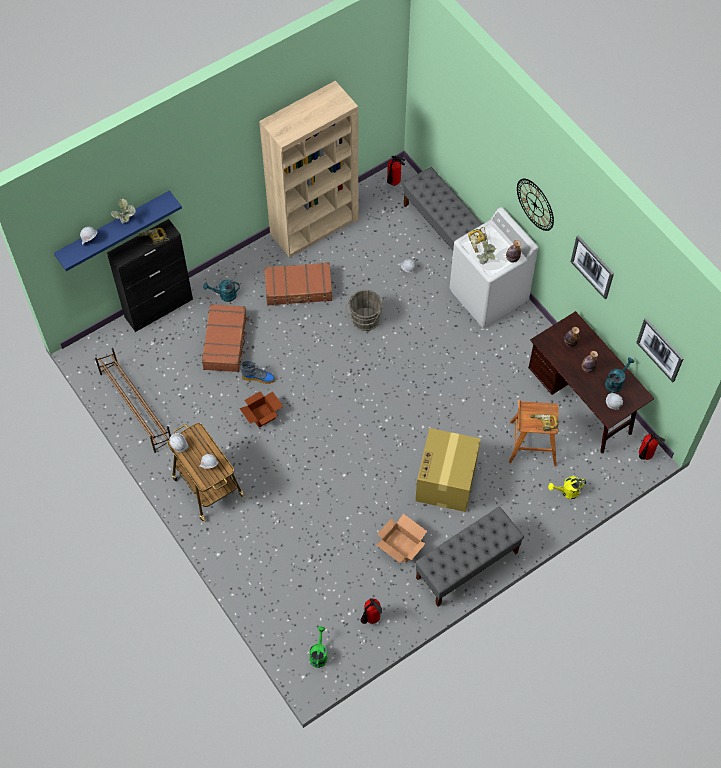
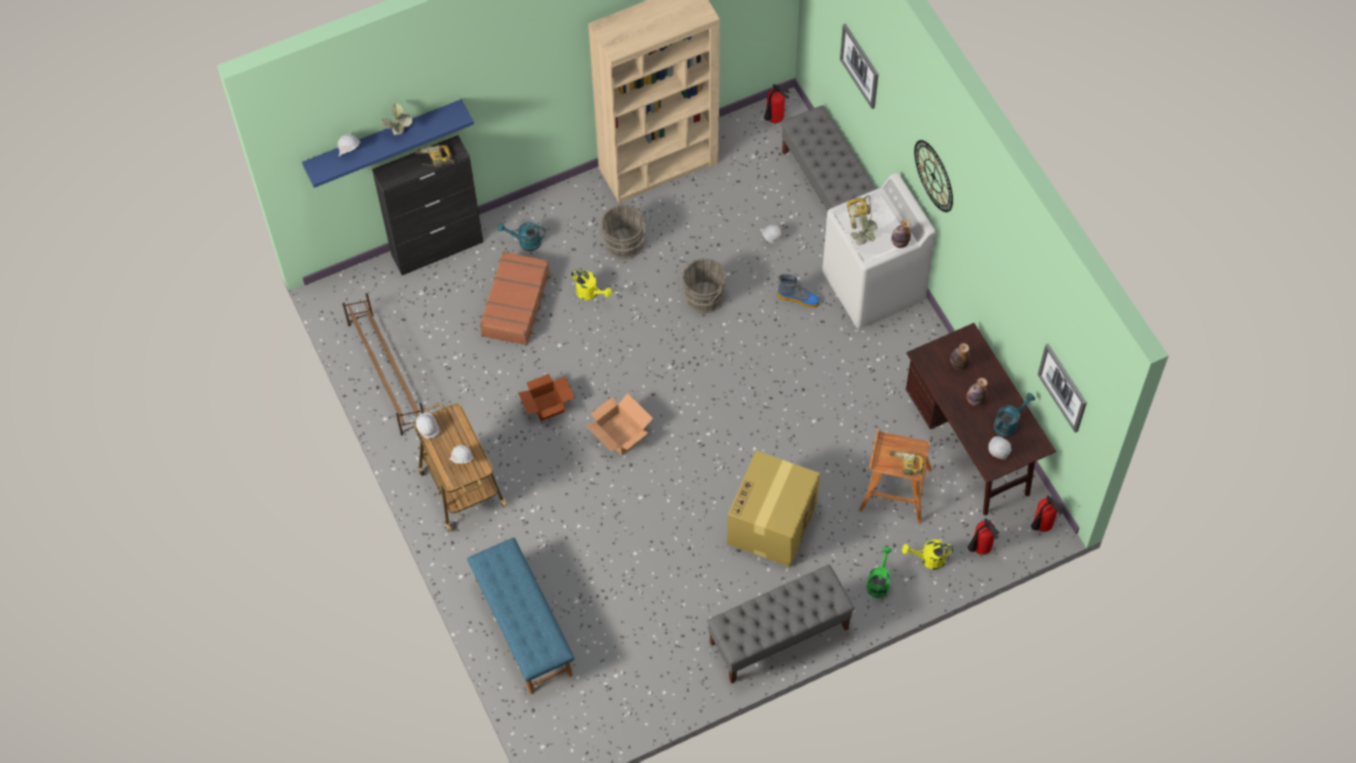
camera: 10 degrees right, 0 degrees up
boot [241,361,275,384] -> boot moved to [777,274,819,308]
brown suitcase [264,262,332,306] -> grey bucket [599,205,645,259]
green watering can [309,627,327,668] -> green watering can moved to [867,547,892,598]
fire extinguisher [361,598,382,624] -> fire extinguisher moved to [968,518,999,555]
cardboard box [376,514,427,563] -> cardboard box moved to [586,393,653,455]
picture [571,235,614,299] -> picture moved to [840,24,878,109]
none -> blue bench [467,538,574,694]
none -> yellow watering can [571,270,612,300]

